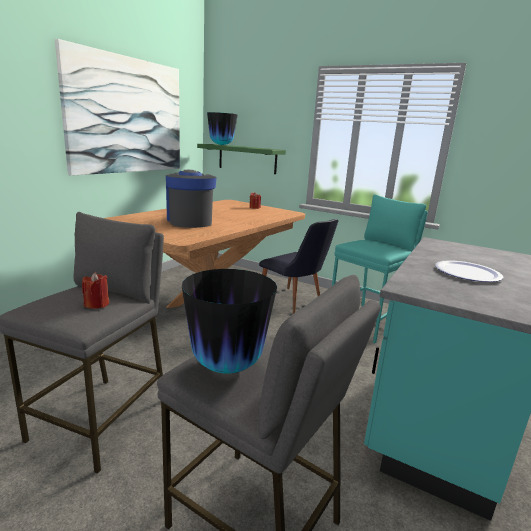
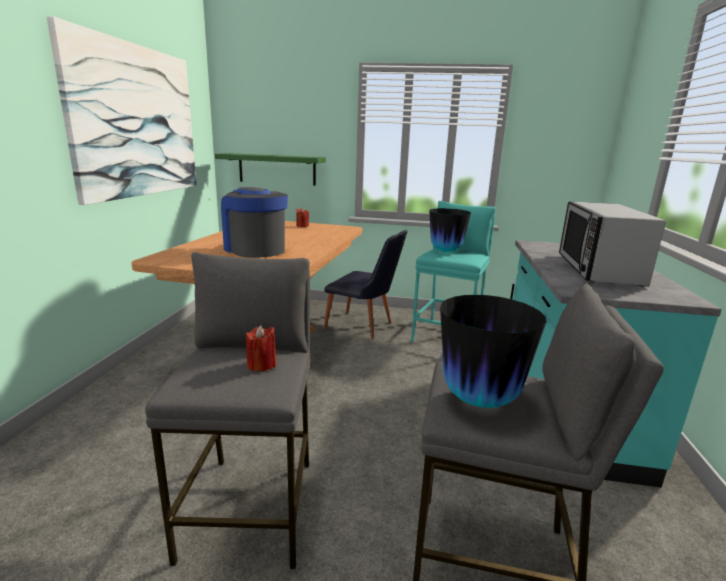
camera: 20 degrees left, 0 degrees up
vase [207,112,238,145] -> vase moved to [429,208,471,252]
plate [435,260,504,282] -> microwave [559,202,666,287]

